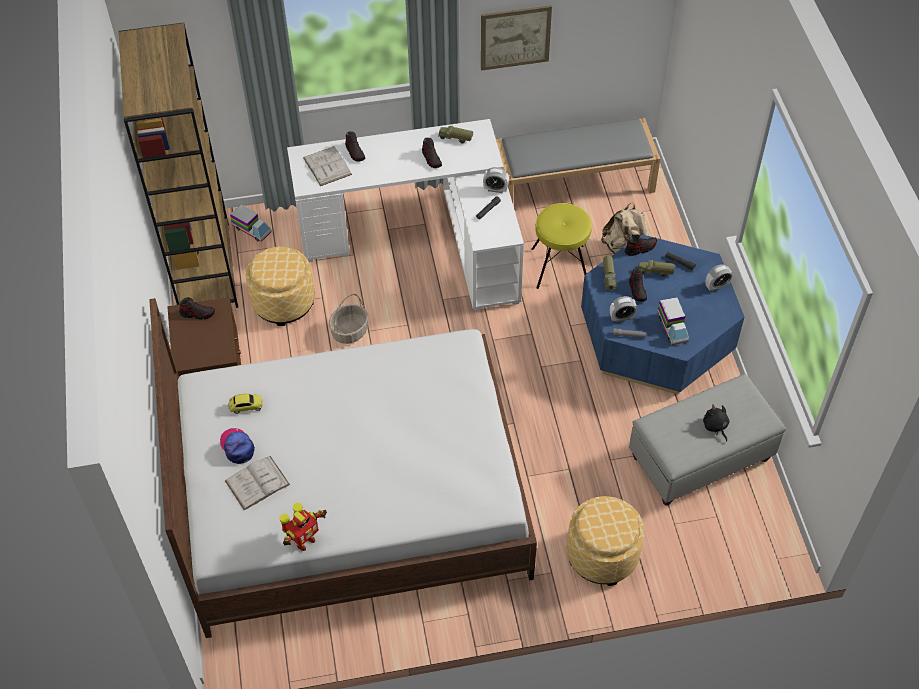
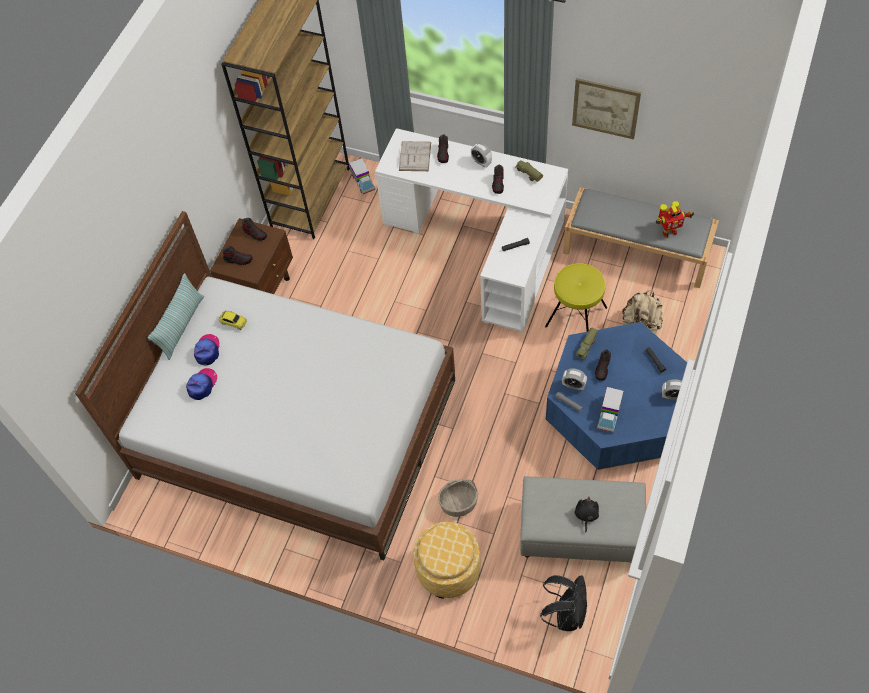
camera: 35 degrees right, 5 degrees up
white book [225,456,290,510] -> cap [186,368,217,400]
ottoman [245,247,315,326] -> none
toy robot [280,503,327,551] -> toy robot moved to [656,201,694,238]
basket [329,294,368,344] -> basket moved to [438,479,478,517]
alarm clock [483,167,509,193] -> alarm clock moved to [471,143,492,168]
shoe [625,234,657,256] -> shoe moved to [223,246,253,265]
toy truck [638,260,675,277] -> none
none -> pillow [148,273,204,360]
none -> black backpack [540,575,588,631]

